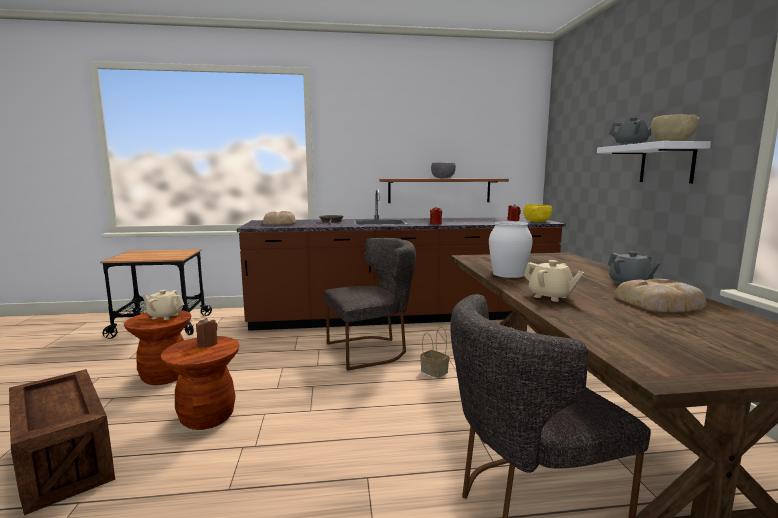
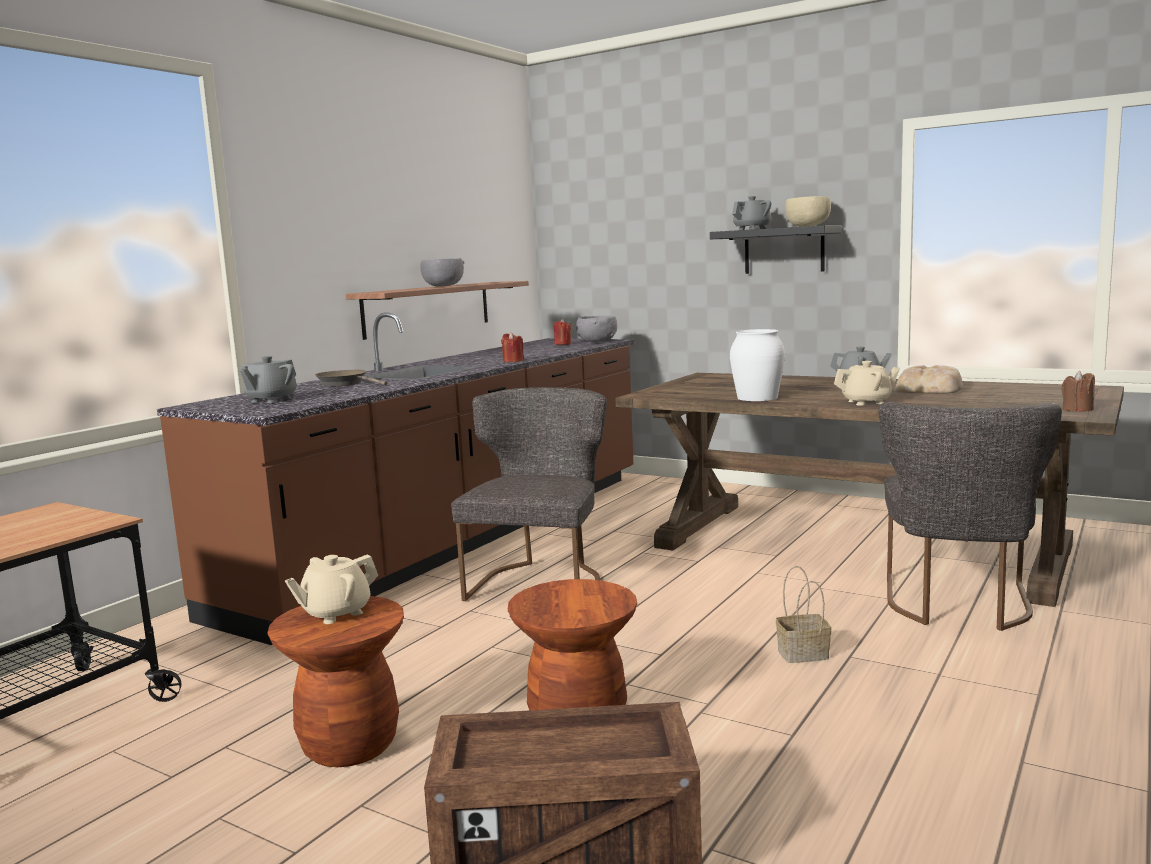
camera: 50 degrees left, 0 degrees up
brown candle [196,318,218,348] -> brown candle moved to [1061,371,1095,412]
bread [263,211,296,225] -> grey teapot [240,356,297,403]
basket [420,327,449,378] -> basket moved to [776,566,831,663]
yellow bowl [523,204,552,222] -> grey bowl [576,316,617,342]
white shelf [597,141,711,183] -> black shelf [710,225,841,274]

